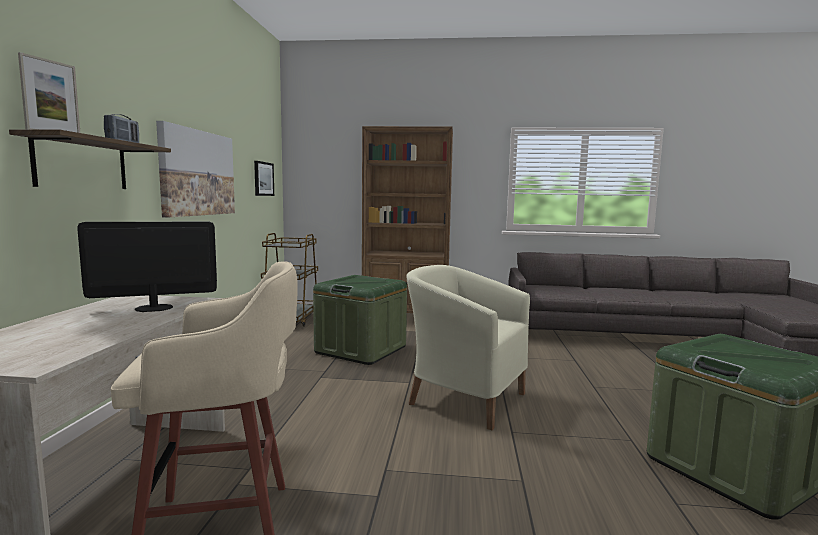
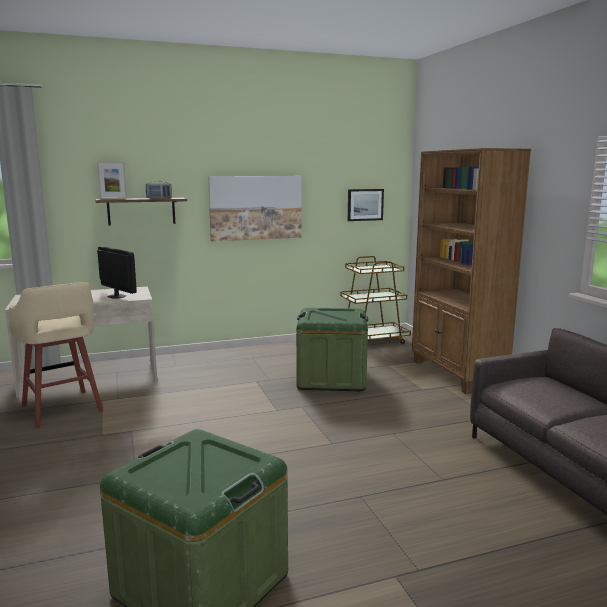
camera: 65 degrees right, 5 degrees up
beige armchair [407,265,530,430] -> none

